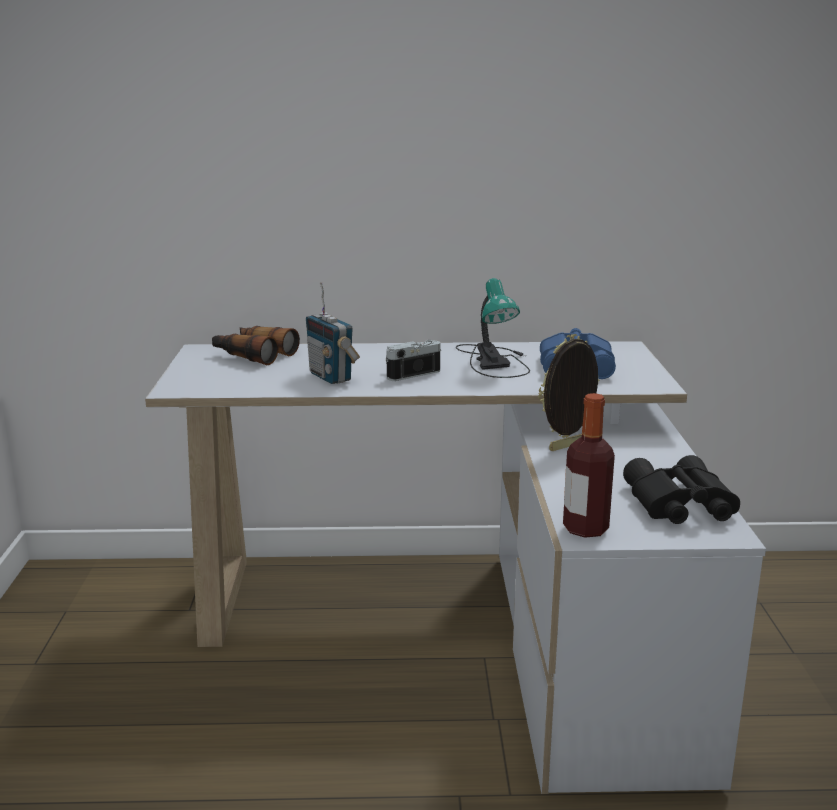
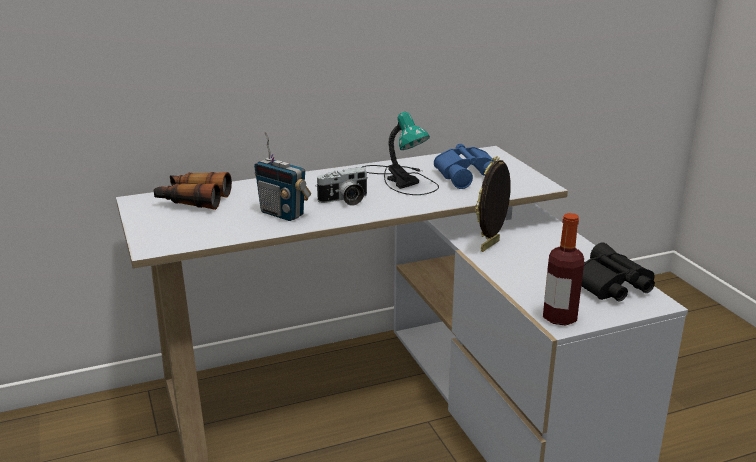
camera: 20 degrees left, 5 degrees up
camera [386,340,441,381] -> camera turned 150 degrees counterclockwise [316,167,368,206]

